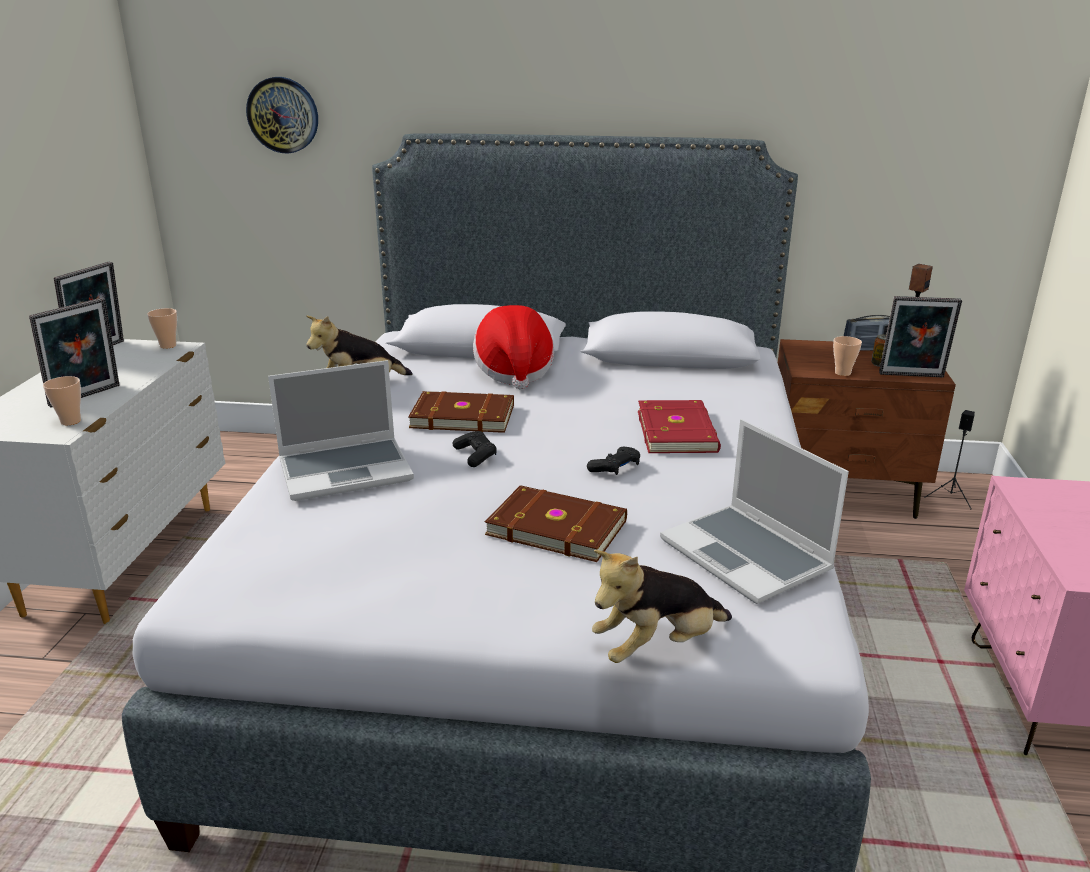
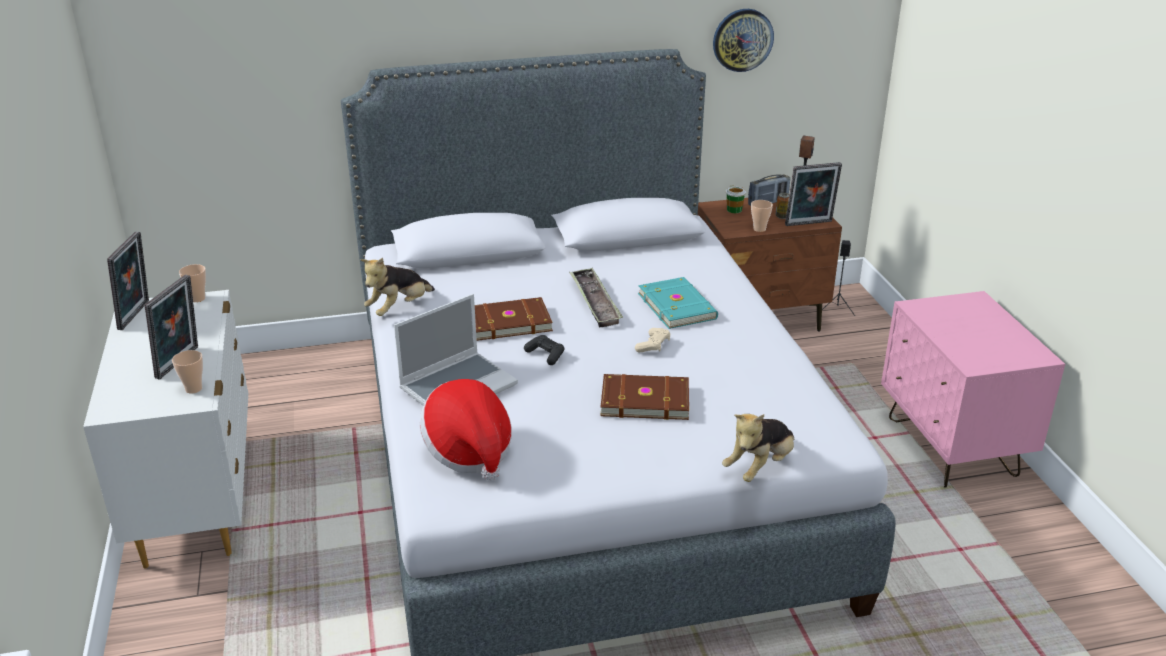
camera: 20 degrees left, 5 degrees up
wall clock [246,77,318,153] -> wall clock moved to [713,9,774,72]
hat [473,305,554,389] -> hat moved to [420,379,512,480]
black game controller [587,447,640,475] -> beige game controller [635,328,670,352]
red book [638,400,721,453] -> turquoise book [638,277,718,329]
laptop [660,419,849,604] -> none
none -> tray [569,268,623,327]
none -> cup [726,185,746,213]

